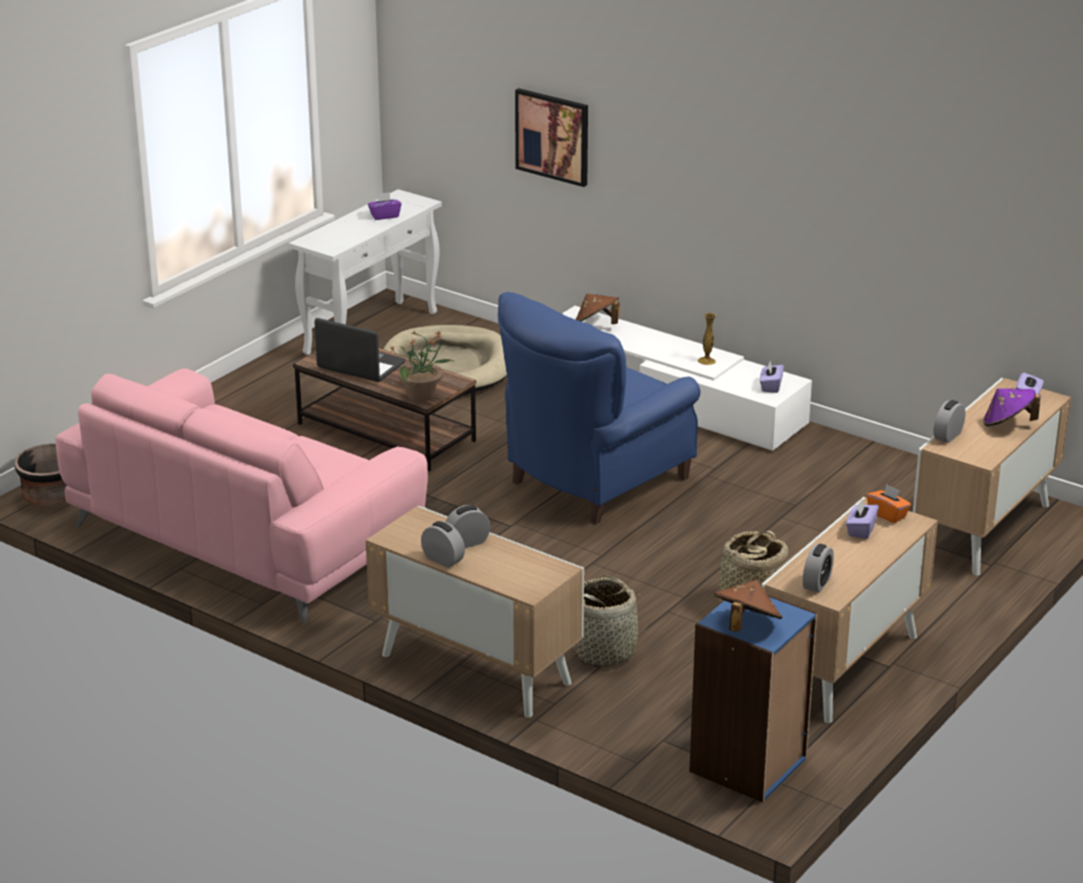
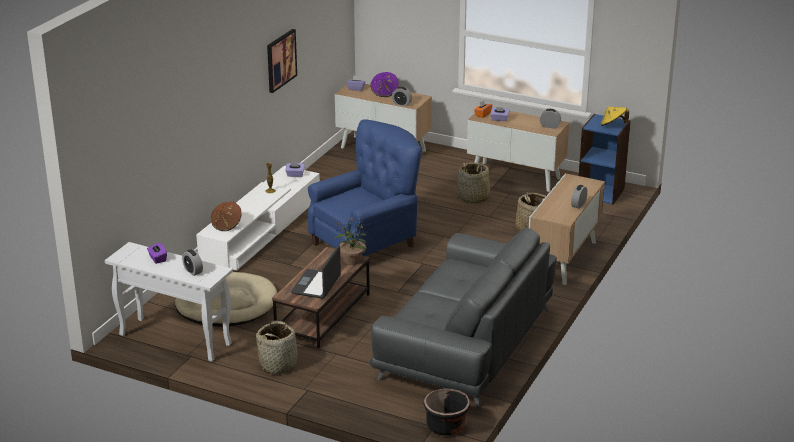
camera: 100 degrees left, 0 degrees up
pink sofa [55,368,428,624] -> grey sofa [369,228,557,408]
alarm clock [445,505,490,548] -> alarm clock moved to [182,249,203,276]
blue armchair [498,292,700,525] -> blue armchair turned 75 degrees counterclockwise [308,119,422,256]
picture [515,88,588,187] -> picture moved to [267,29,297,93]
brown hat [714,580,783,632] -> yellow hat [601,107,629,126]
none -> basket [256,321,303,374]

